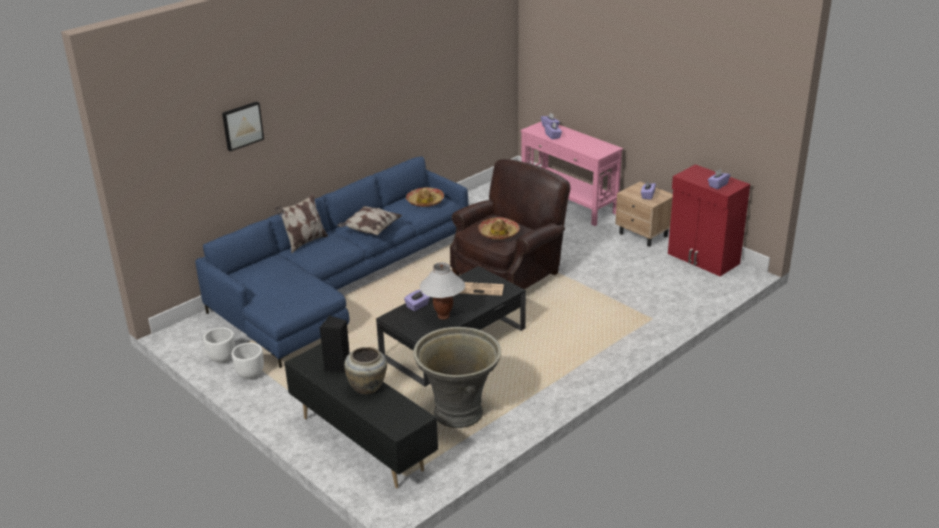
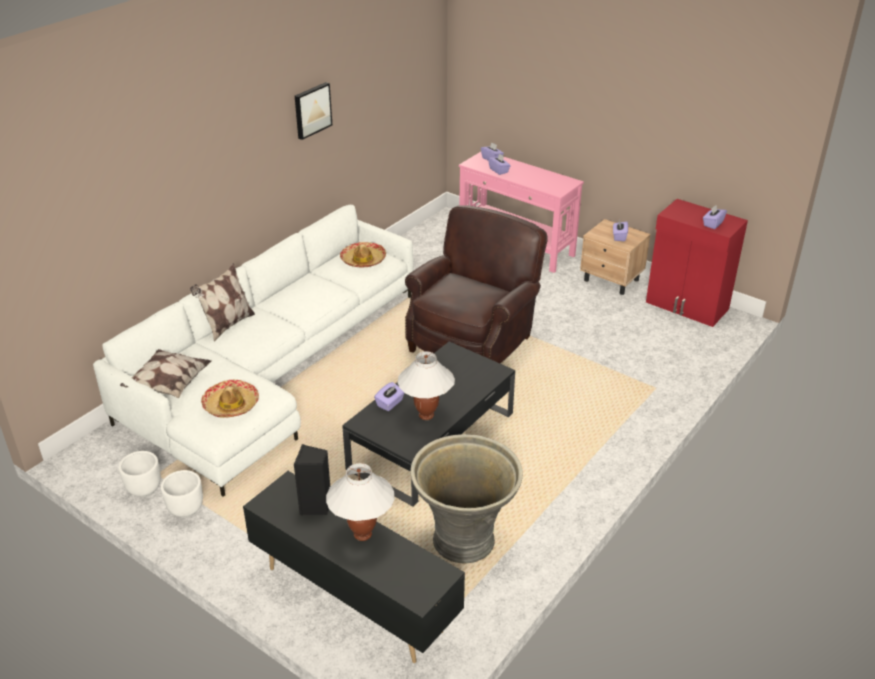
camera: 10 degrees left, 5 degrees up
blue sofa [195,157,468,368] -> white sofa [93,205,414,497]
picture [222,101,264,152] -> picture moved to [295,82,332,140]
pillow [337,206,403,235] -> pillow moved to [120,349,212,398]
beige vase [344,347,387,394] -> white table lamp [326,463,395,541]
newspaper [459,282,504,296] -> none
hat [478,217,520,240] -> hat moved to [201,379,259,418]

